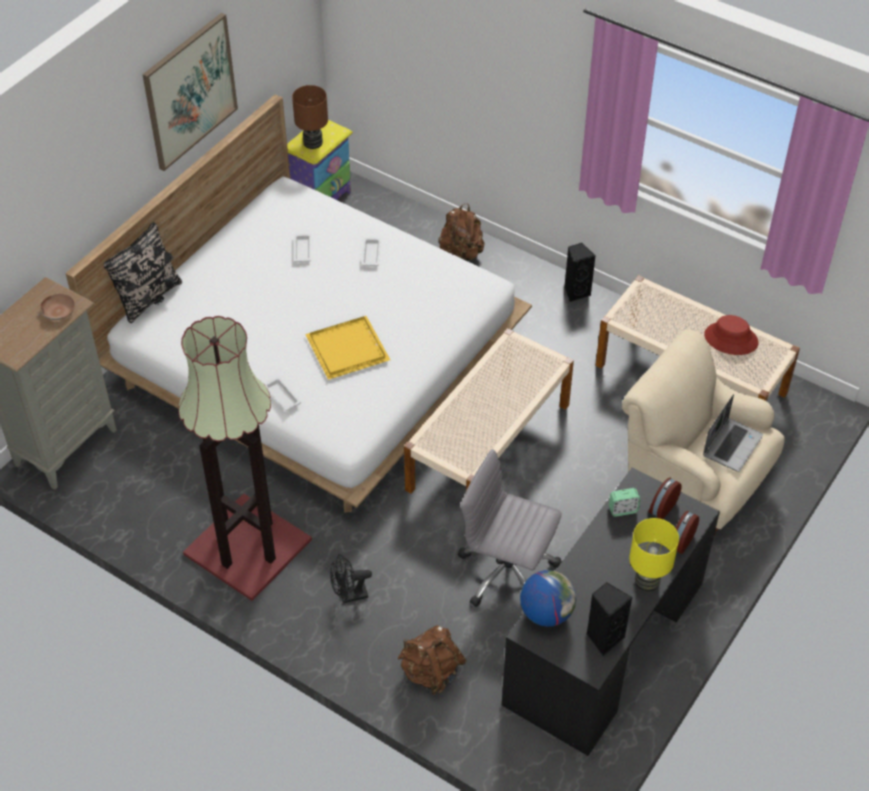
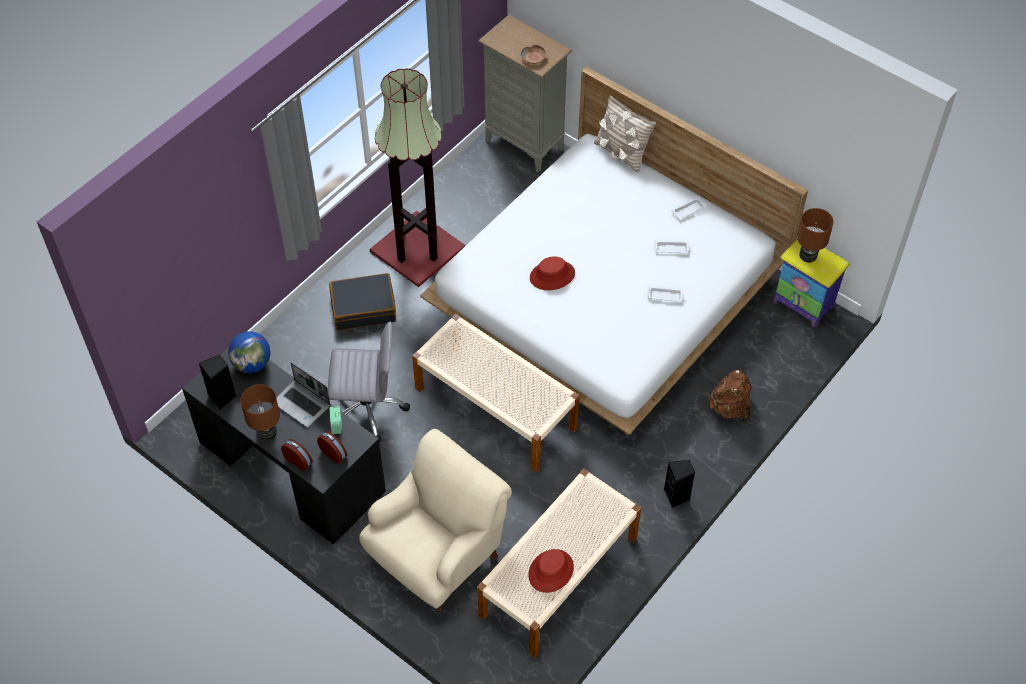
camera: 95 degrees right, 5 degrees up
black pillow [104,222,182,323] -> beige pillow [594,95,656,172]
picture [142,13,238,171] -> none
white tray [264,377,301,411] -> white tray moved to [672,198,706,220]
yellow tray [305,316,390,380] -> red hat [530,256,575,290]
black fan [330,554,372,603] -> black suitcase [329,273,396,330]
brown backpack [398,625,467,695] -> none
grey office chair [457,449,562,607] -> grey office chair turned 60 degrees clockwise [328,322,410,442]
yellow table lamp [629,518,679,591] -> brown table lamp [240,384,280,440]
laptop [703,394,763,472] -> laptop moved to [276,362,331,427]

